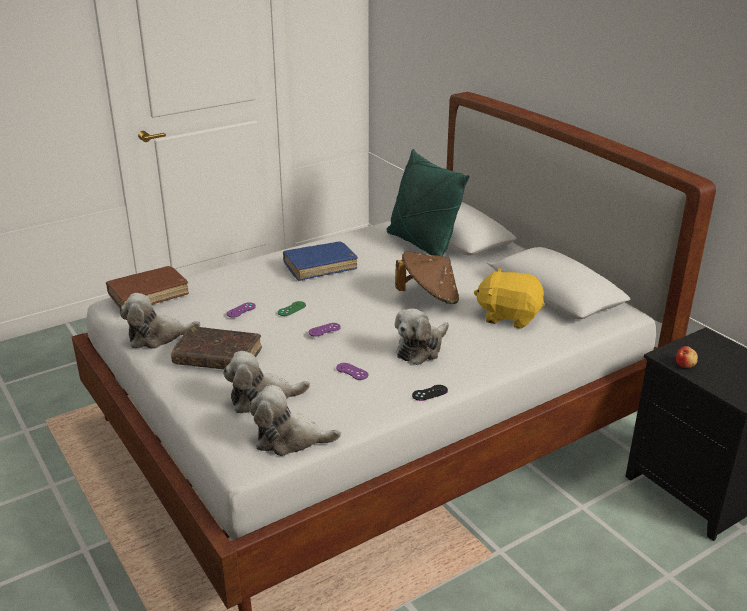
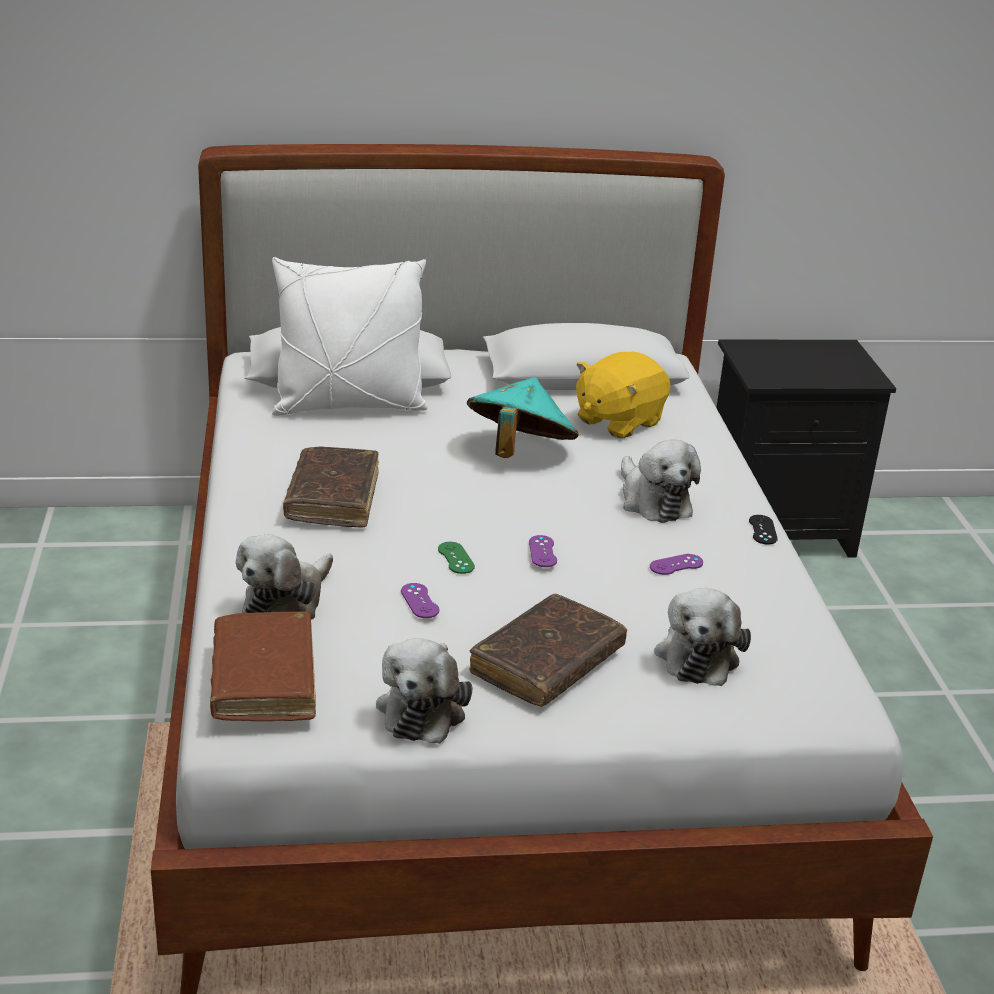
camera: 65 degrees left, 0 degrees up
plush toy [249,385,341,456] -> plush toy moved to [236,534,333,620]
blue book [283,242,358,281] -> brown book [283,446,379,528]
green pillow [386,149,470,256] -> white pillow [272,257,428,416]
brown hat [395,251,459,304] -> turquoise hat [467,377,578,458]
apple [676,346,698,368] -> none

